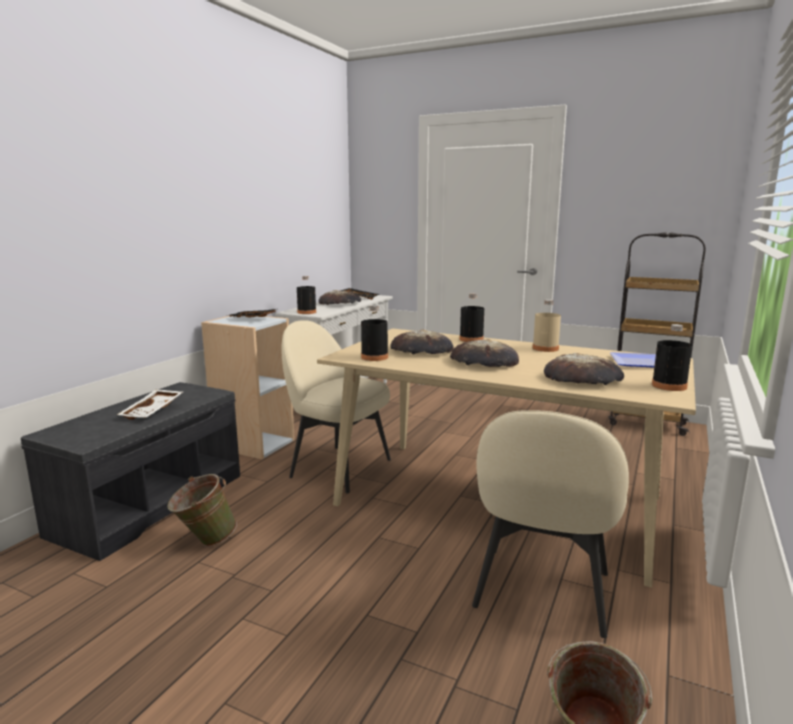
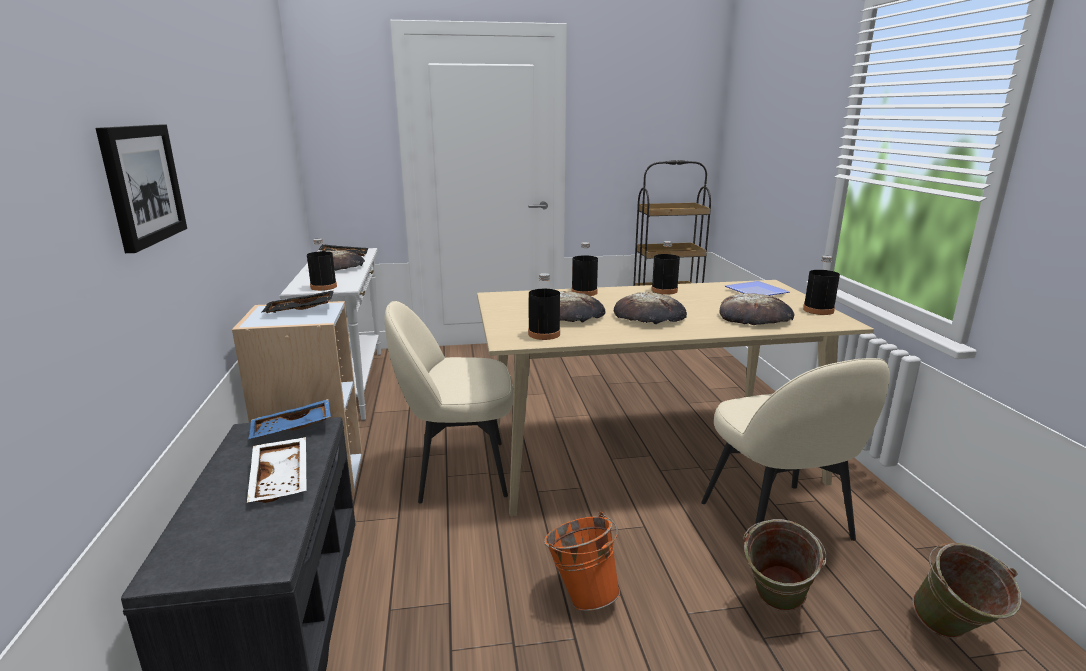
camera: 35 degrees left, 5 degrees up
green bucket [167,474,237,547] -> green bucket moved to [743,519,827,611]
beige bottle [533,299,561,352] -> black bottle [651,241,680,295]
none -> picture [96,125,187,253]
none -> blue tray [248,399,331,439]
none -> orange bucket [544,512,620,611]

